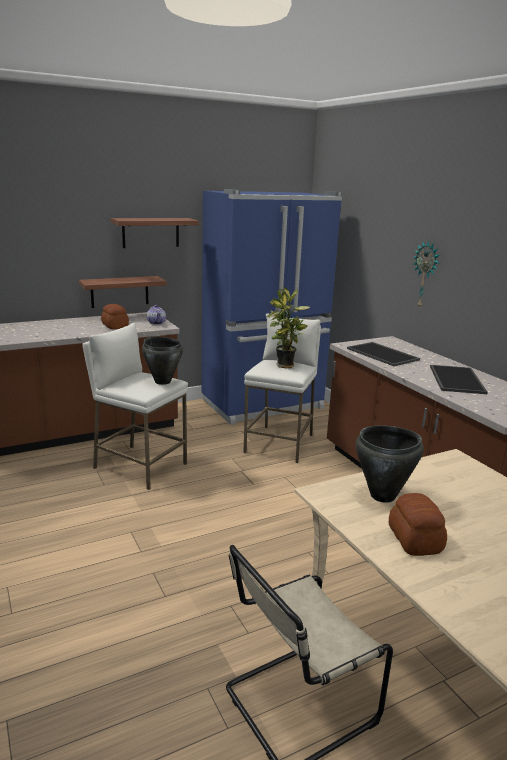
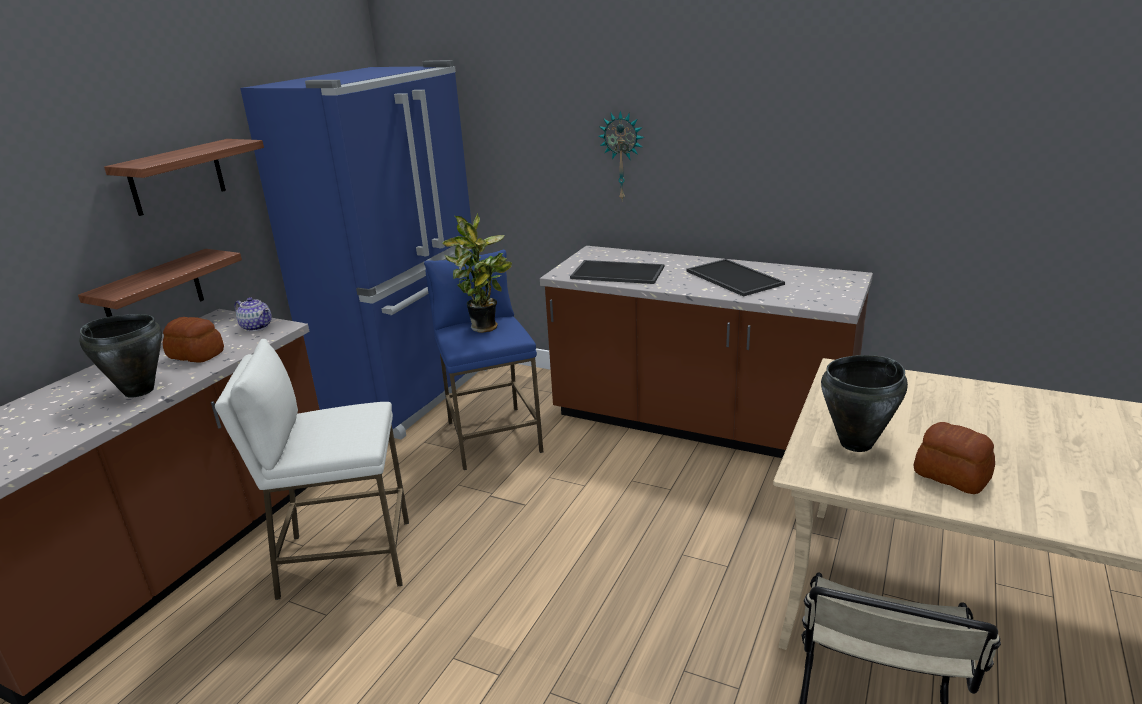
camera: 35 degrees left, 5 degrees up
black cooking pot [142,337,183,385] -> black cooking pot moved to [79,314,162,397]
white stool [243,313,321,463] -> blue stool [424,250,543,470]

